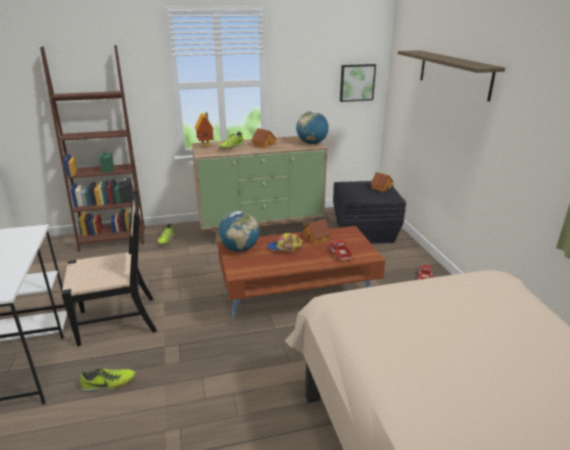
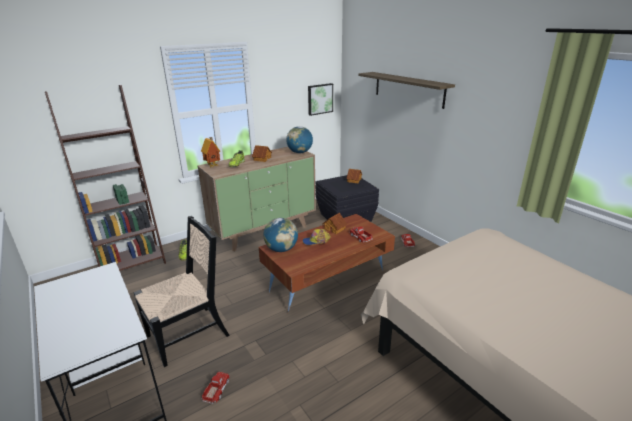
camera: 20 degrees left, 0 degrees up
shoe [80,368,136,392] -> toy truck [201,372,230,404]

